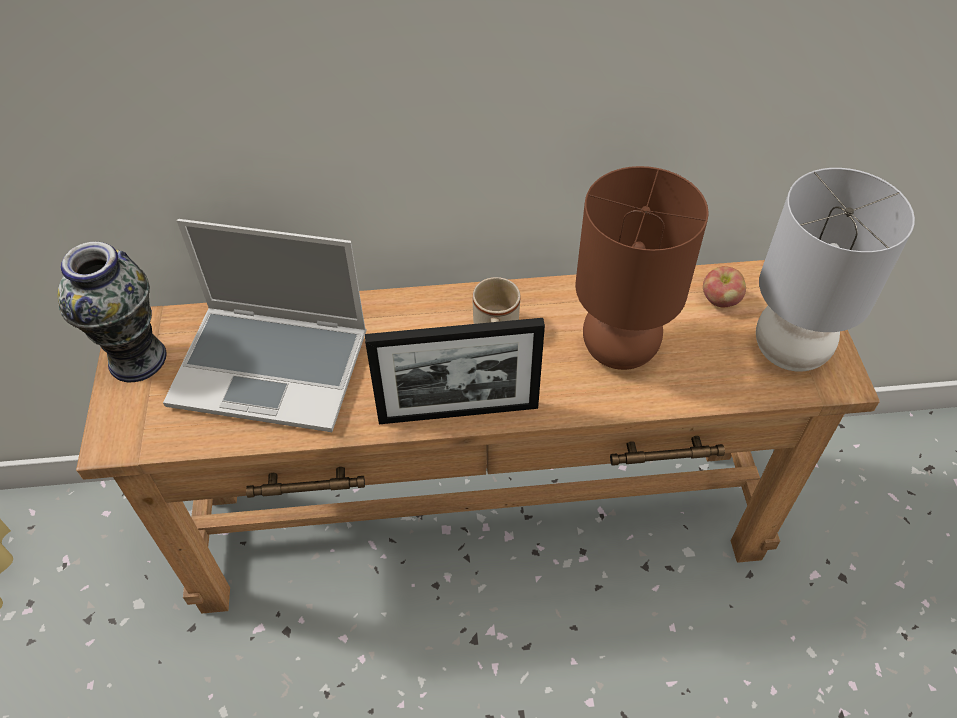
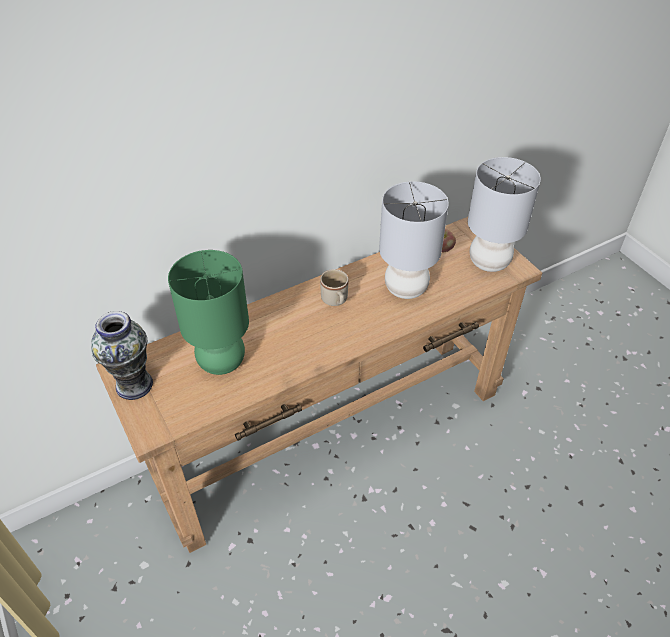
camera: 25 degrees left, 5 degrees down
laptop [163,219,367,432] -> green table lamp [168,250,249,375]
picture frame [365,318,545,424] -> none
brown table lamp [575,166,709,370] -> grey table lamp [379,181,449,299]

